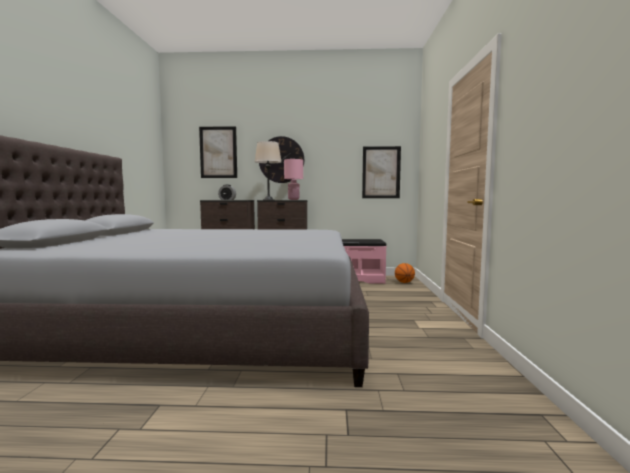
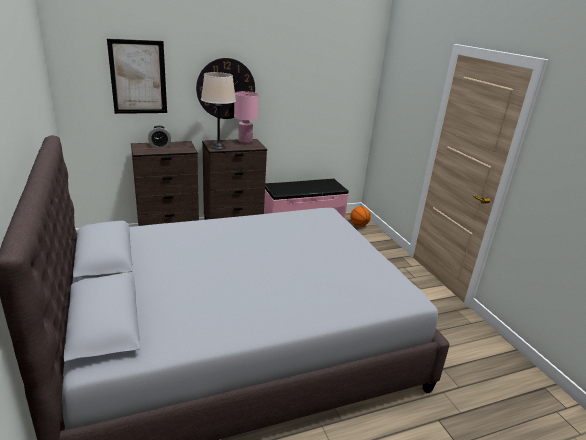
camera: 25 degrees left, 20 degrees up
picture [362,146,401,198] -> none

